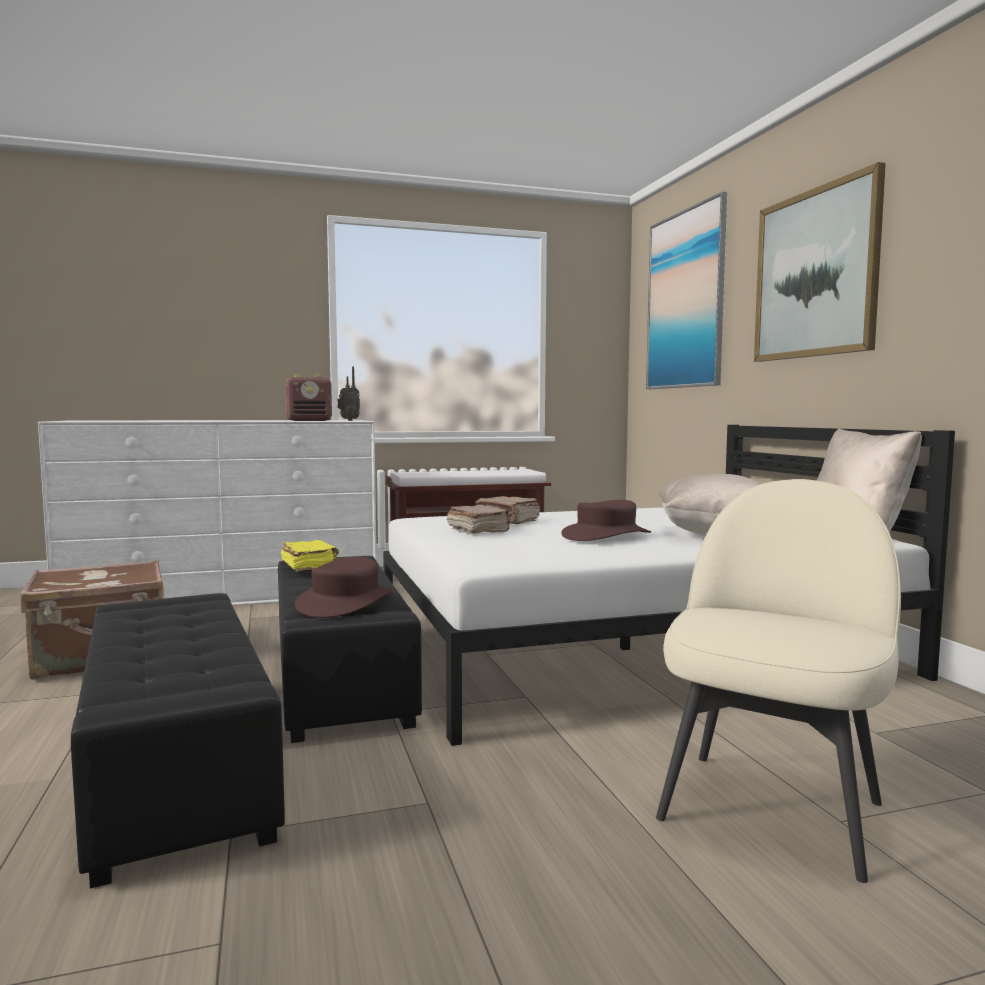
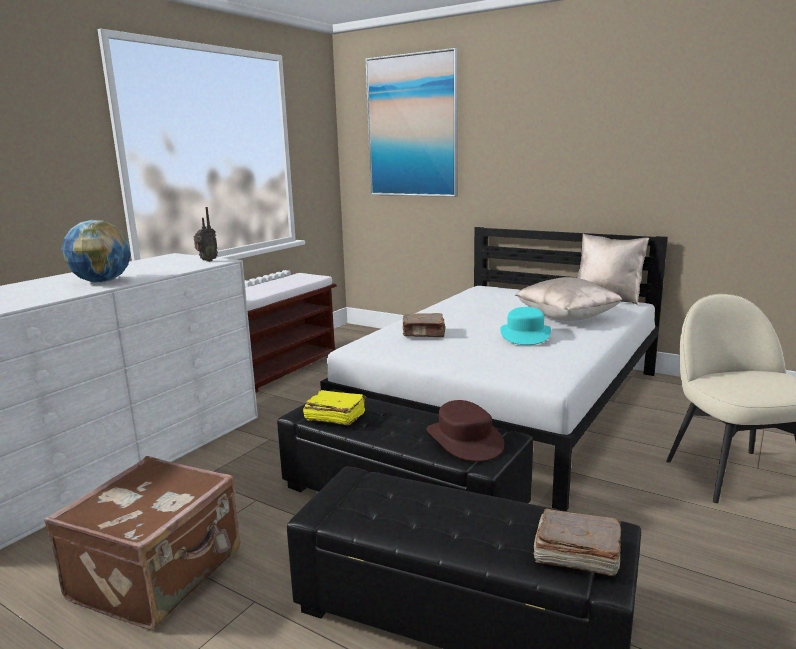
camera: 40 degrees left, 10 degrees up
radio [285,374,332,421] -> none
brown book [447,505,512,533] -> brown book moved to [533,508,621,576]
brown hat [561,500,651,541] -> turquoise hat [500,307,551,345]
picture [754,162,886,362] -> none
none -> globe [62,220,131,282]

